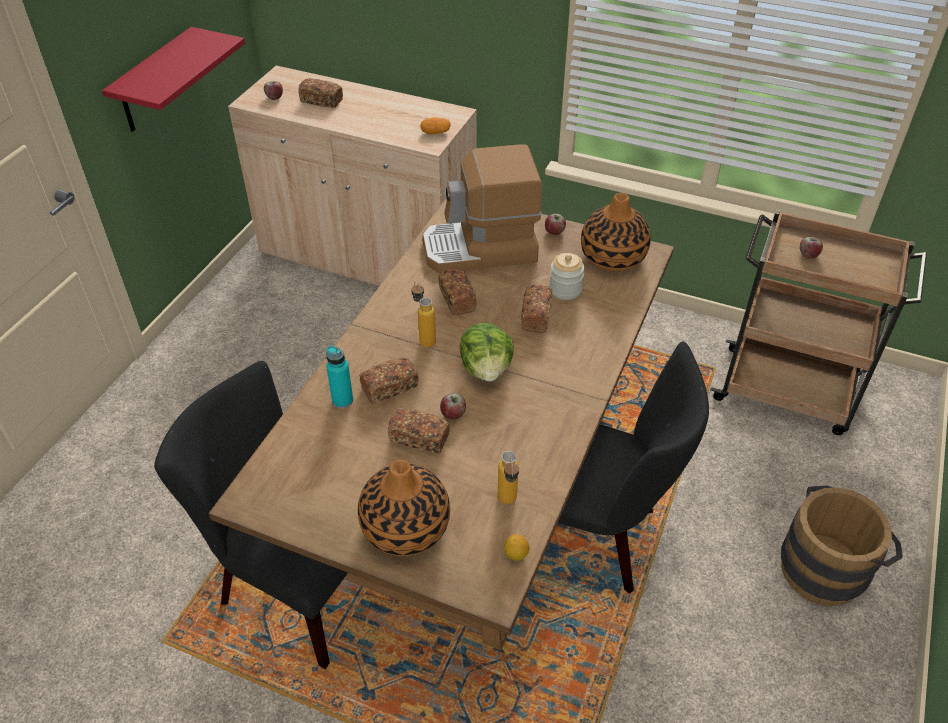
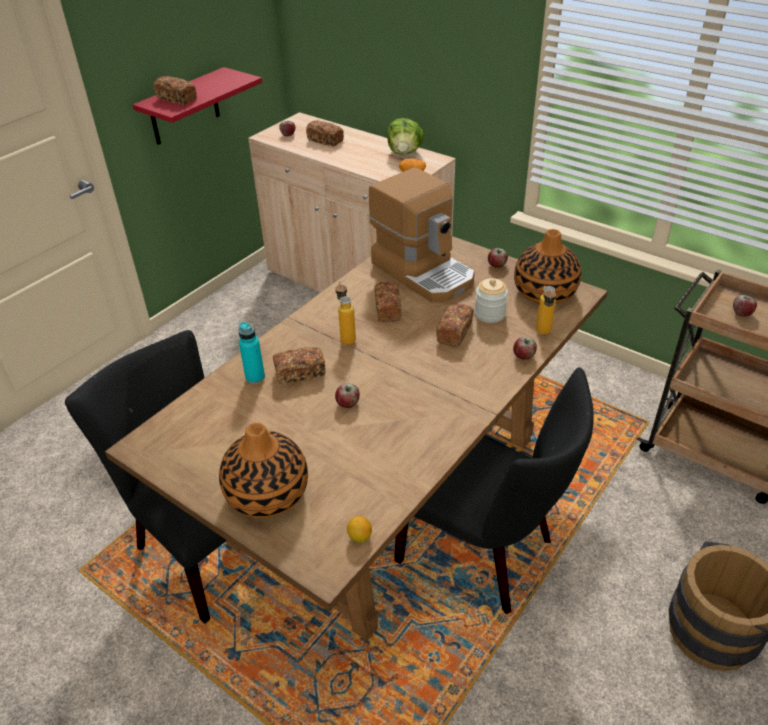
camera: 15 degrees right, 5 degrees down
bread [388,408,450,454] -> bread moved to [154,76,197,105]
coffee machine [423,145,542,273] -> coffee machine turned 135 degrees counterclockwise [369,167,475,303]
lettuce [460,323,514,381] -> lettuce moved to [387,118,424,155]
bottle [498,451,519,504] -> bottle moved to [536,286,556,334]
none -> apple [513,337,537,360]

